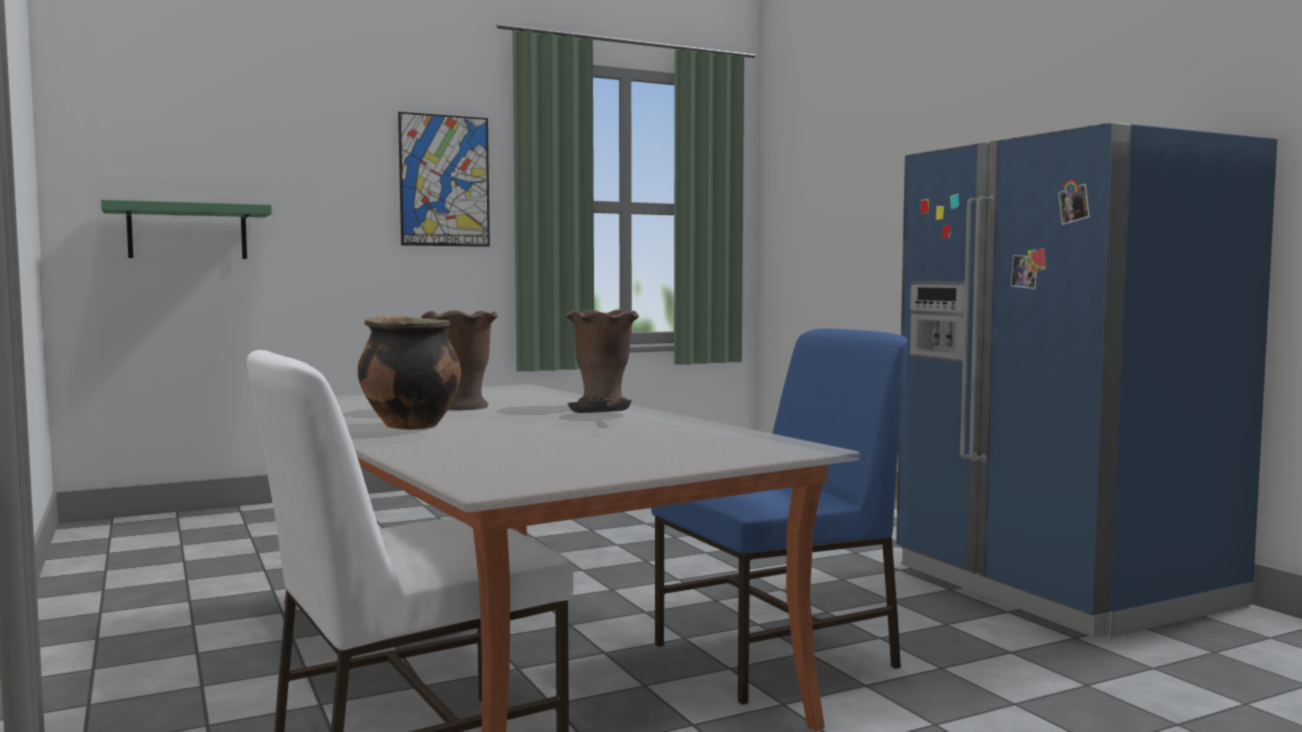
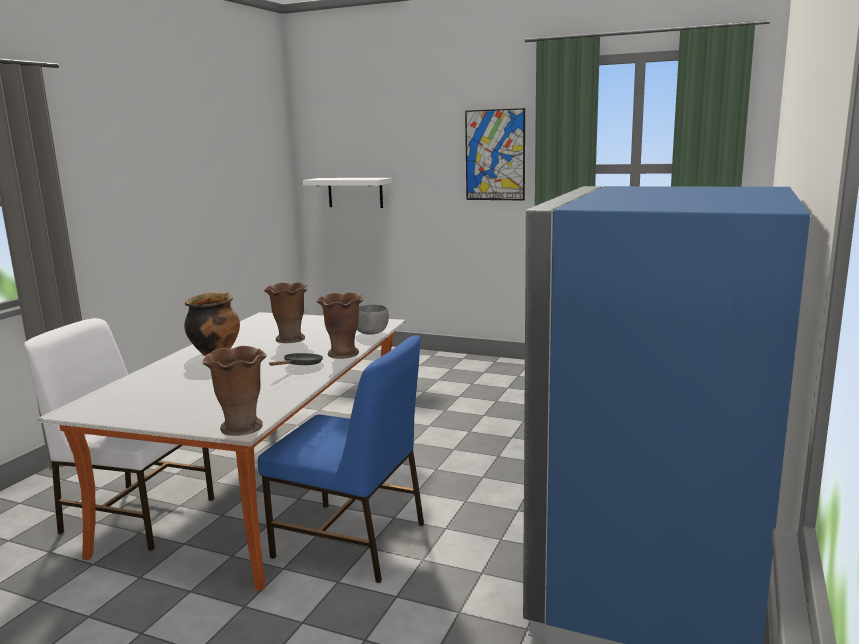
camera: 50 degrees right, 10 degrees up
green shelf [101,200,272,259] -> white shelf [303,178,392,208]
none -> brown vase [203,346,267,436]
none -> grey bowl [357,304,389,335]

